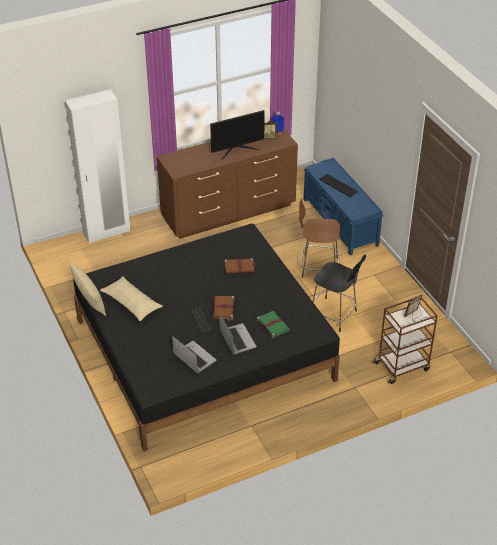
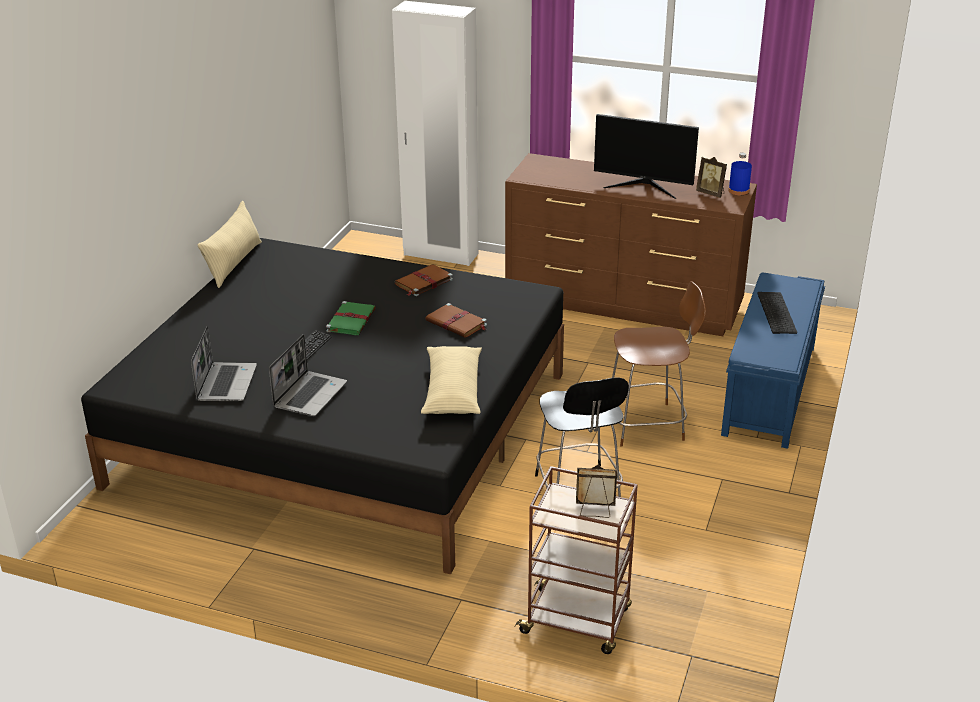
camera: 45 degrees right, 10 degrees down
beige pillow [100,276,163,321] -> beige pillow moved to [421,346,482,414]
brown book [213,296,234,321] -> brown book moved to [395,264,453,296]
green book [257,311,290,338] -> green book moved to [326,301,376,335]
brown chair [299,198,340,278] -> brown chair turned 120 degrees clockwise [612,281,706,447]

